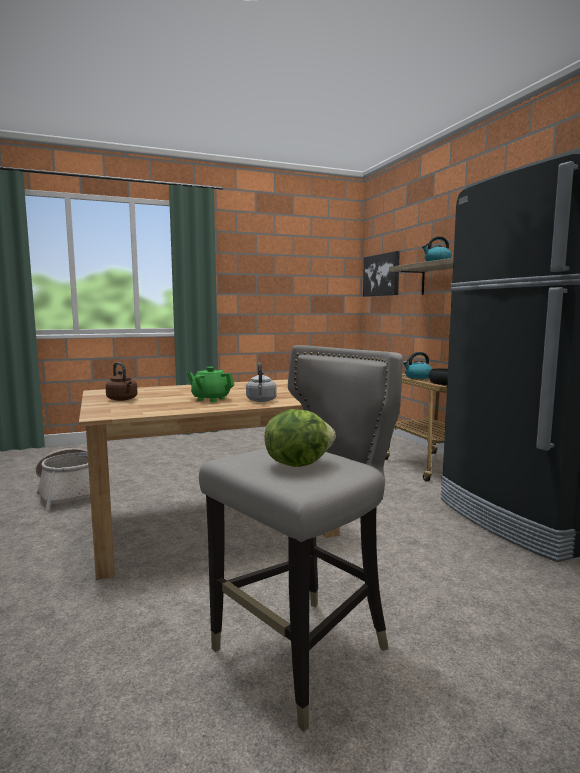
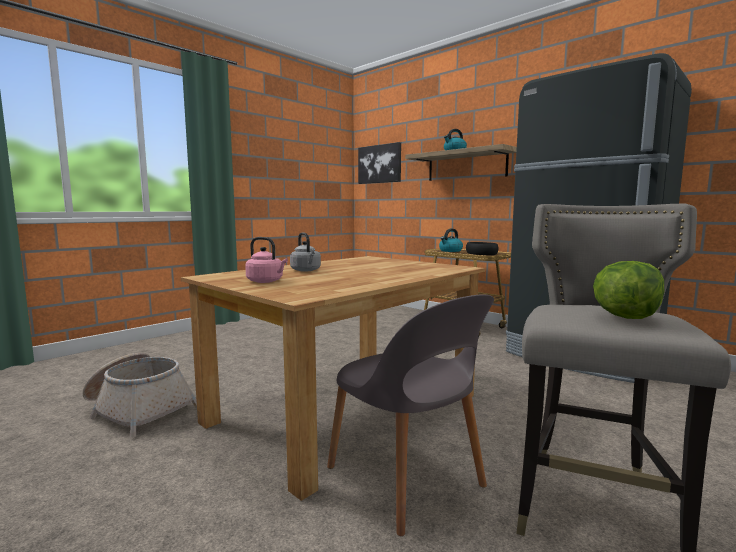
camera: 25 degrees left, 0 degrees up
brown kettle [105,362,138,401] -> pink kettle [245,237,288,283]
green teapot [186,367,234,402] -> none
grey kettle [246,363,277,402] -> grey kettle moved to [290,232,321,272]
none -> grey chair [327,294,494,536]

